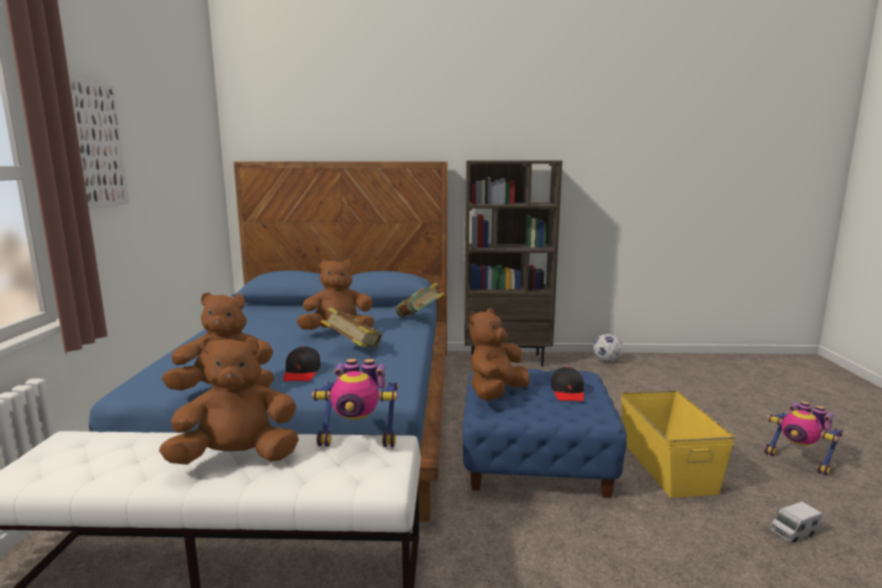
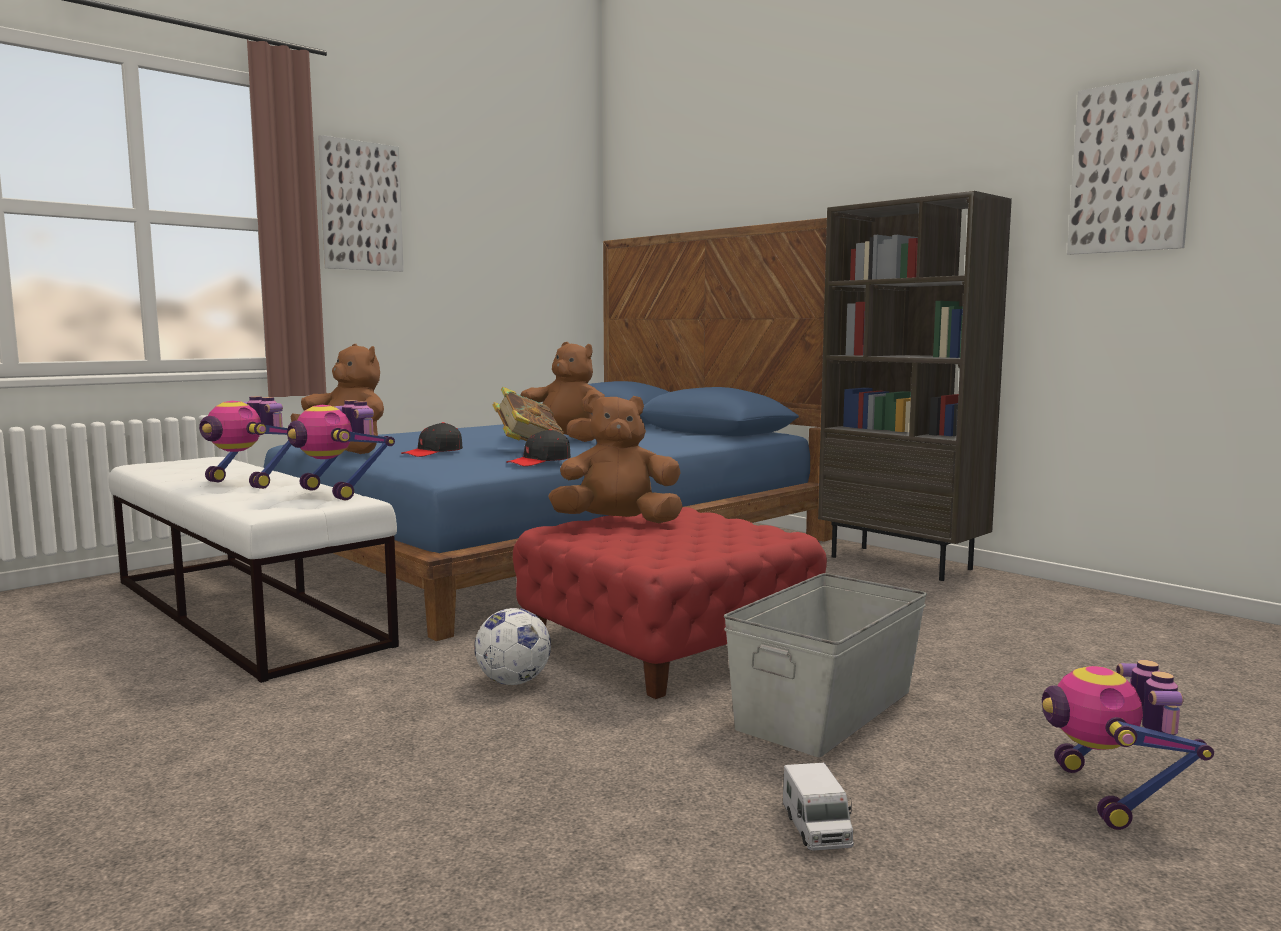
camera: 45 degrees right, 5 degrees down
brown plush toy [159,337,299,465] -> toy robot [199,396,291,489]
book [396,282,444,318] -> none
blue ottoman [462,369,627,498] -> red ottoman [513,507,827,699]
black cap [551,367,584,402] -> black cap moved to [506,429,571,466]
football [593,334,622,362] -> football moved to [474,608,551,685]
yellow storage box [621,390,735,498] -> grey storage box [724,573,927,757]
toy truck [770,502,822,542] -> toy truck turned 120 degrees counterclockwise [783,763,854,851]
none -> picture [1067,70,1200,255]

